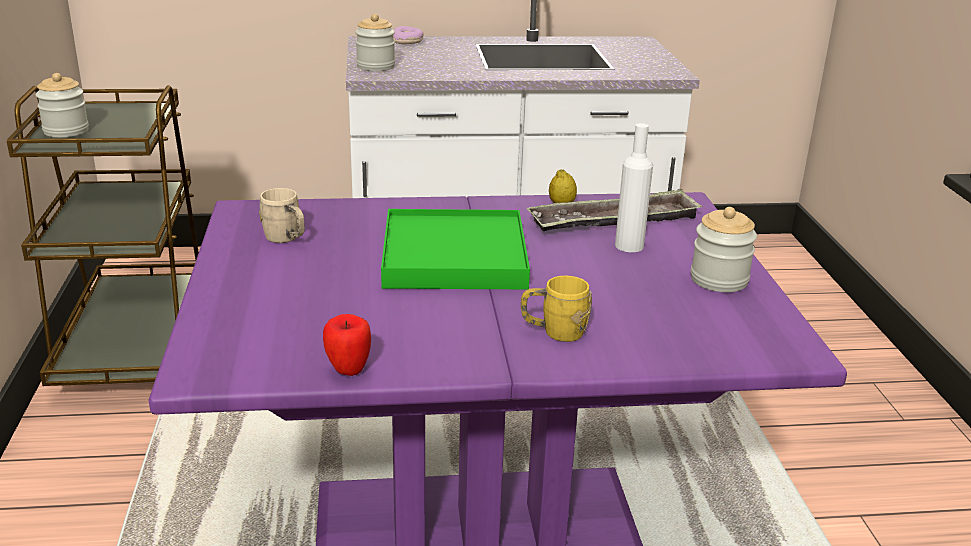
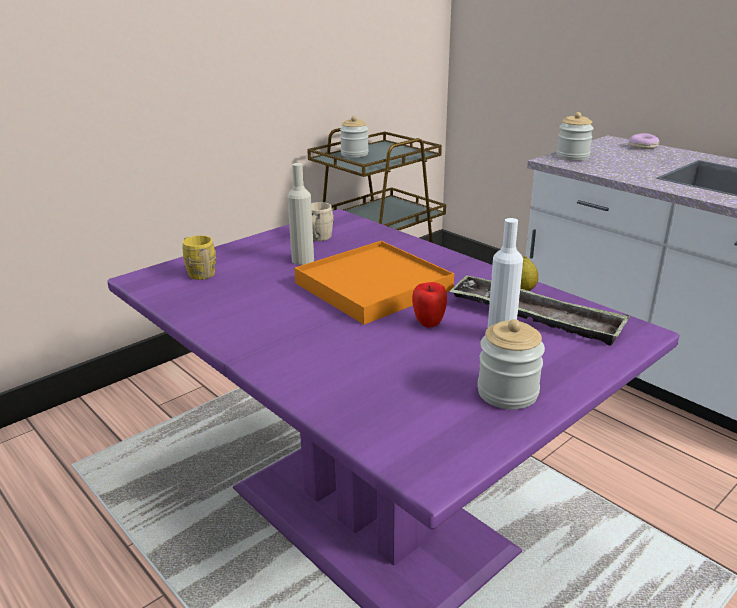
camera: 55 degrees right, 0 degrees up
apple [323,314,371,376] -> apple moved to [412,282,447,328]
green tray [381,209,530,289] -> orange tray [294,241,454,325]
yellow mug [521,276,592,342] -> yellow mug moved to [182,235,217,280]
none -> beige bottle [287,163,314,265]

